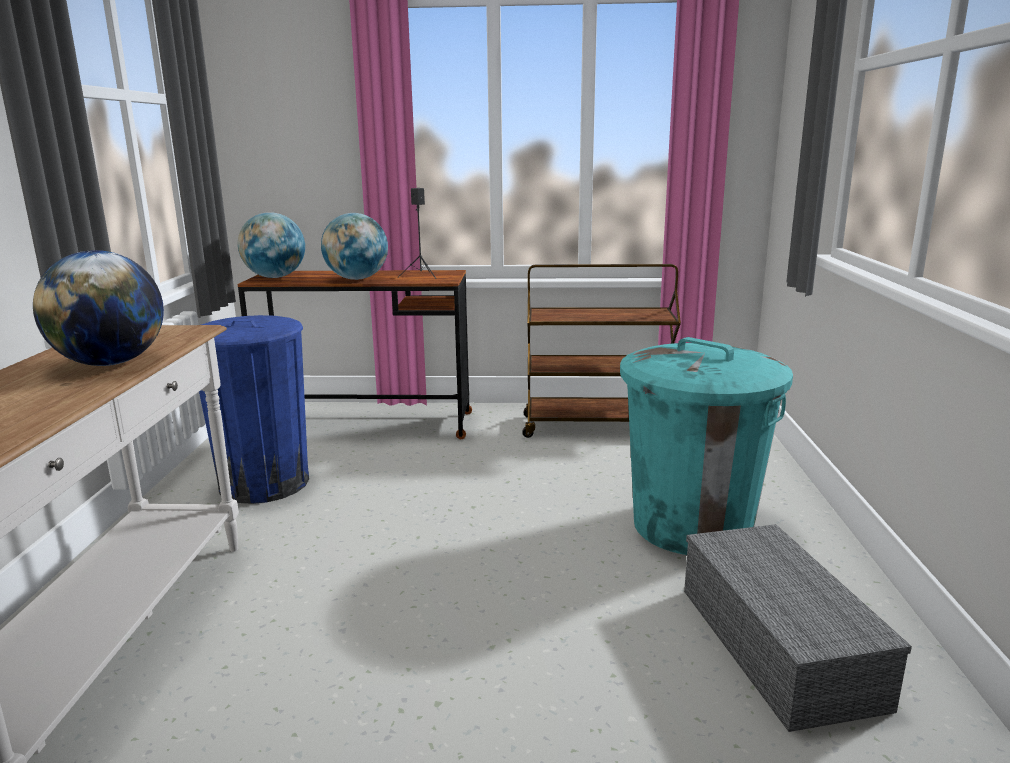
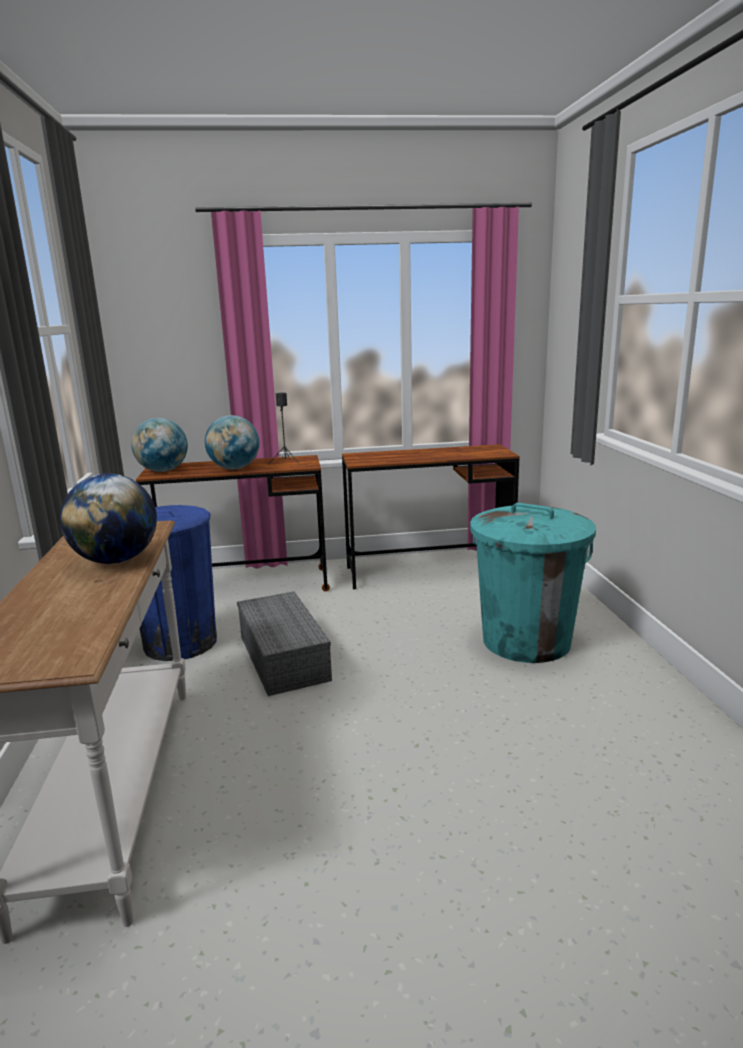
camera: 10 degrees left, 0 degrees up
brown cart [522,264,681,438] -> brown desk [342,444,520,589]
grey storage box [684,524,912,732] -> grey storage box moved to [237,591,332,696]

